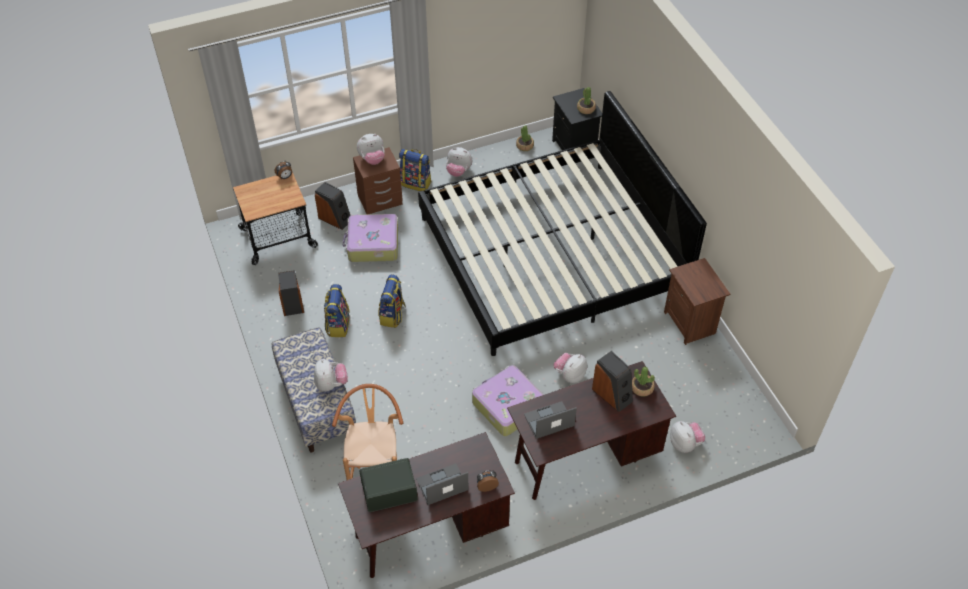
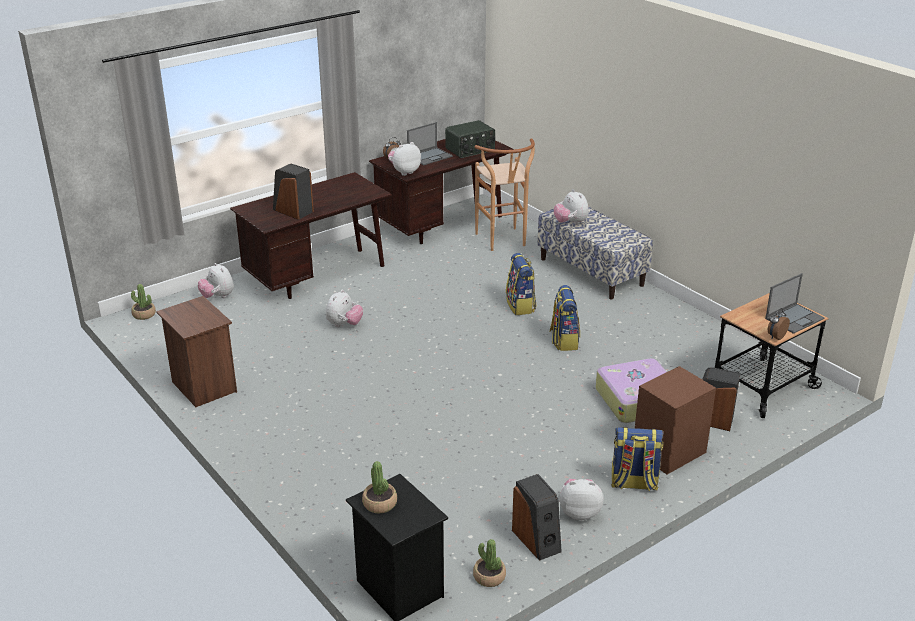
camera: 165 degrees right, 20 degrees down
speaker [278,270,304,316] -> speaker moved to [512,474,562,561]
backpack [324,284,350,337] -> backpack moved to [506,253,537,315]
plush toy [357,134,384,165] -> plush toy moved to [388,142,421,176]
bed [418,91,707,356] -> none
suitcase [472,365,544,436] -> none
laptop [524,401,577,439] -> laptop moved to [765,273,824,334]
potted plant [632,367,655,397] -> potted plant moved to [131,284,156,320]

